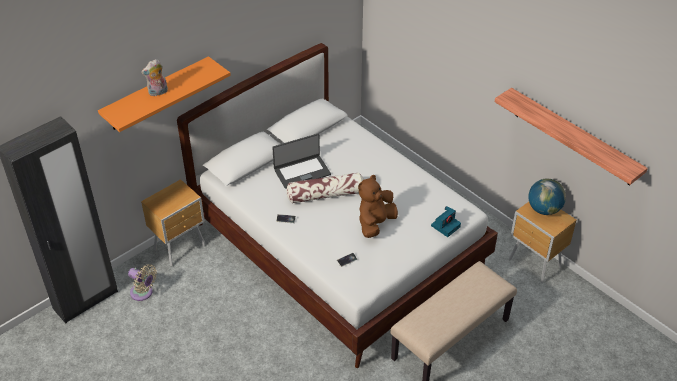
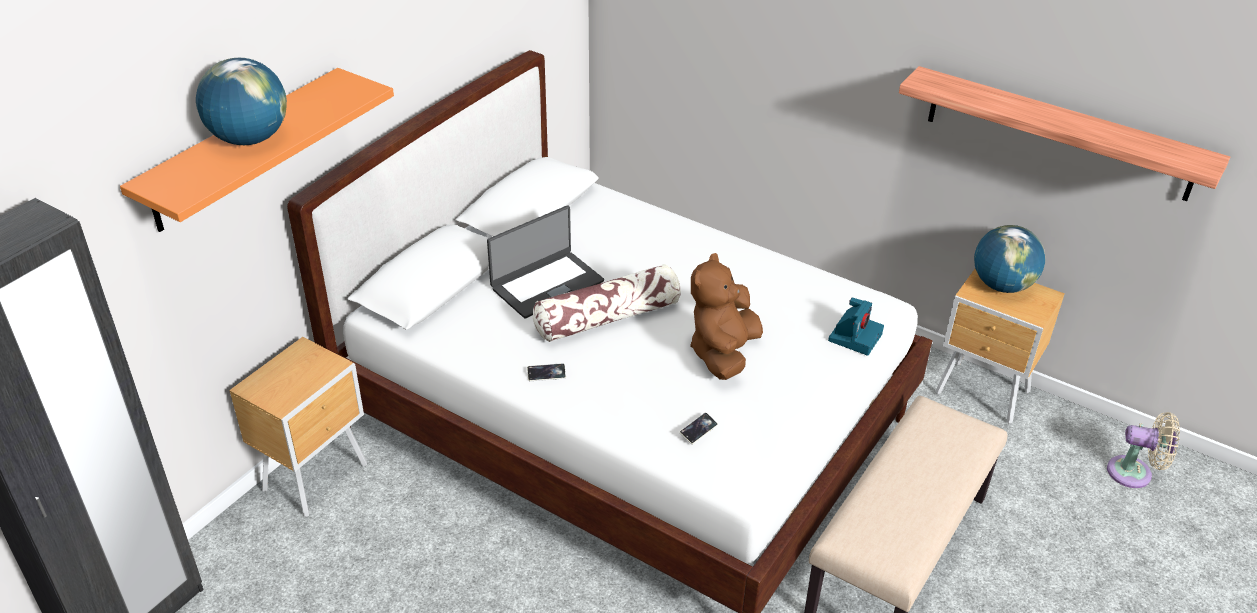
camera: 15 degrees left, 5 degrees down
beige fan [128,264,157,301] -> beige fan moved to [1107,412,1180,488]
plush toy [141,59,168,96] -> globe [196,58,287,145]

